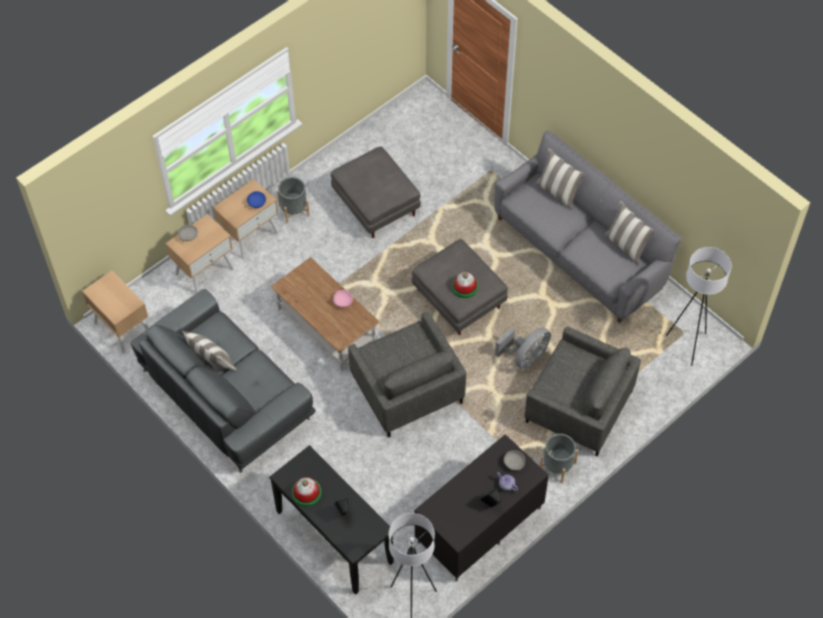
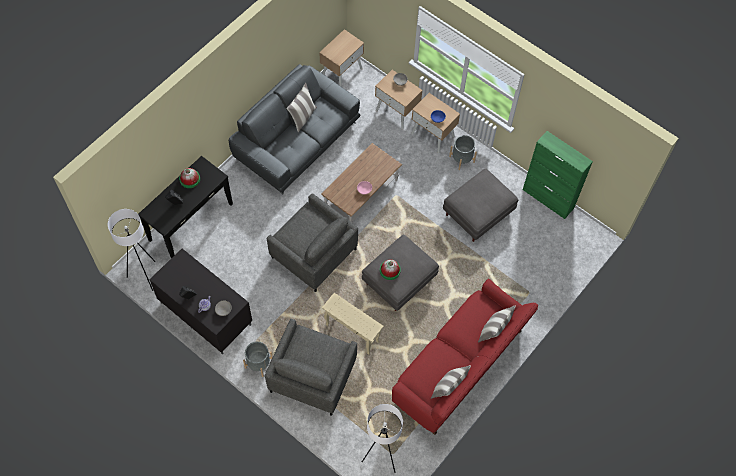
camera: 80 degrees right, 5 degrees up
grey armchair [348,311,466,437] -> grey armchair turned 105 degrees counterclockwise [267,193,358,292]
grey sofa [494,130,682,323] -> red sofa [392,278,538,435]
grey fan [495,327,551,369] -> beige side table [322,293,384,355]
none -> green cabinet [523,131,593,219]

